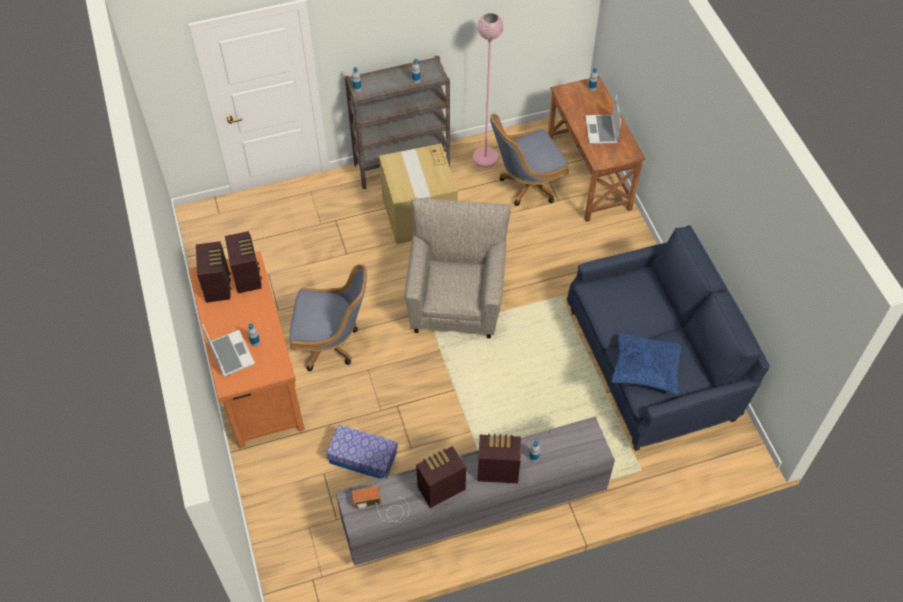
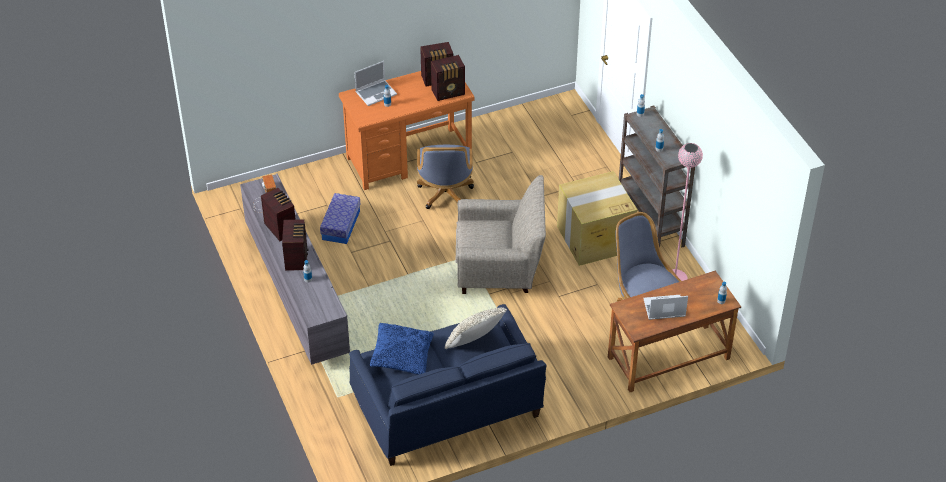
camera: 85 degrees right, 10 degrees down
none -> beige pillow [445,307,507,349]

